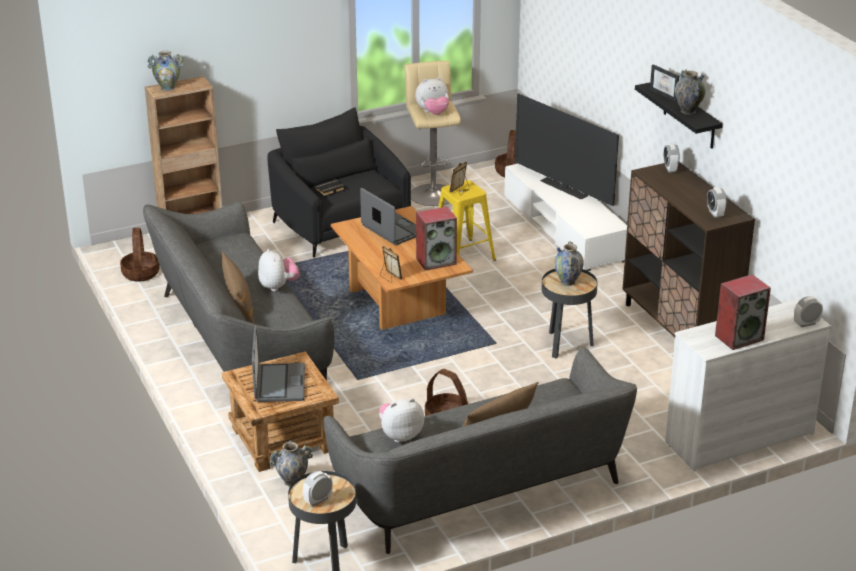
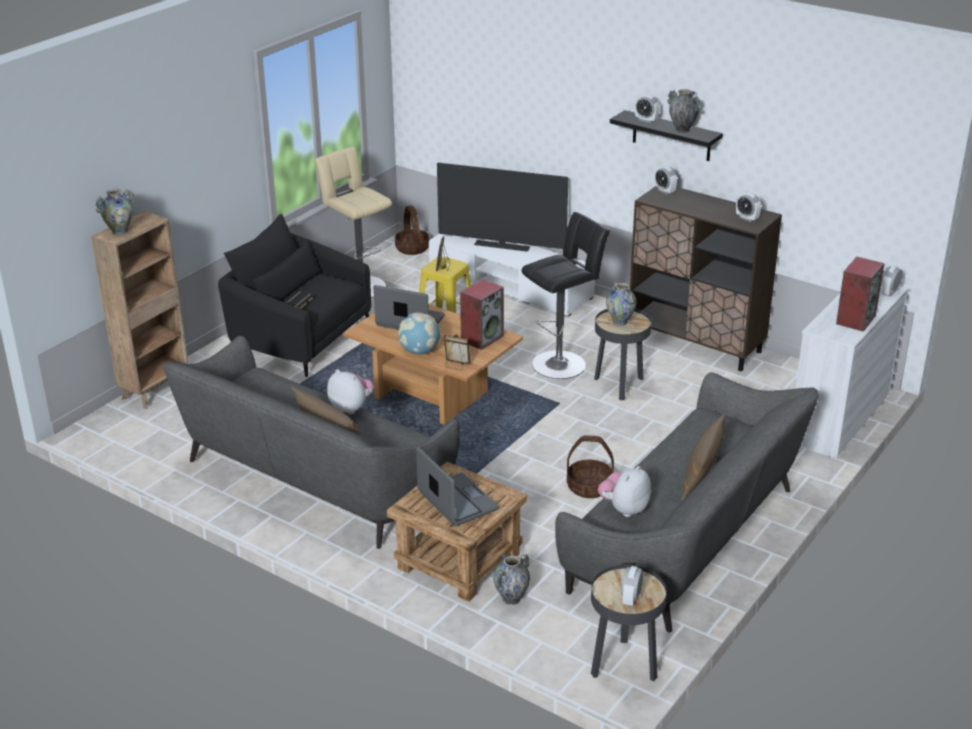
camera: 30 degrees left, 0 degrees up
basket [120,228,160,282] -> none
plush toy [415,77,449,115] -> none
picture frame [650,64,679,102] -> alarm clock [635,94,660,123]
none -> globe [398,312,440,355]
none -> black stool [522,212,610,379]

